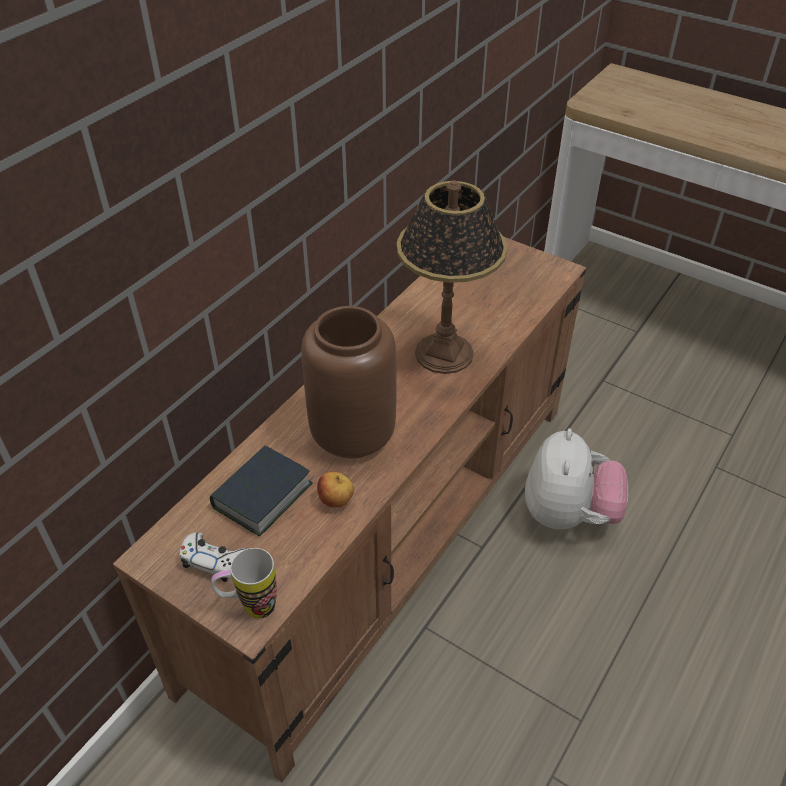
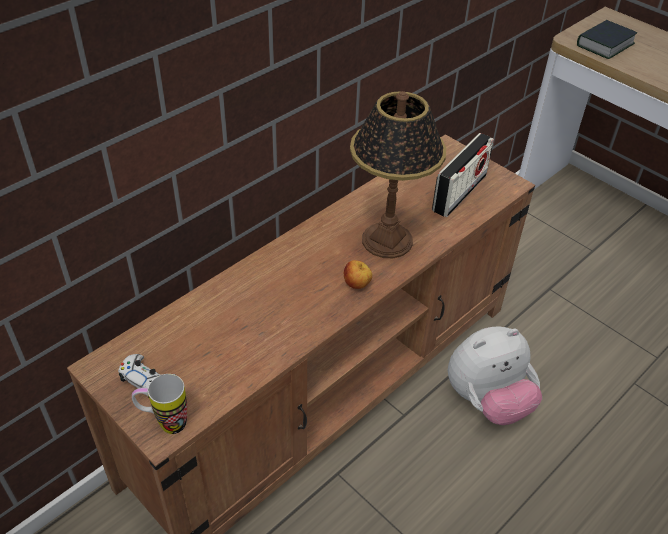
camera: 10 degrees right, 0 degrees up
book [210,445,313,536] -> book moved to [577,20,637,59]
brown vase [302,306,397,458] -> none
apple [317,472,354,507] -> apple moved to [344,260,372,289]
plush toy [525,428,628,530] -> plush toy turned 45 degrees clockwise [448,326,542,425]
none -> radio [432,133,494,217]

